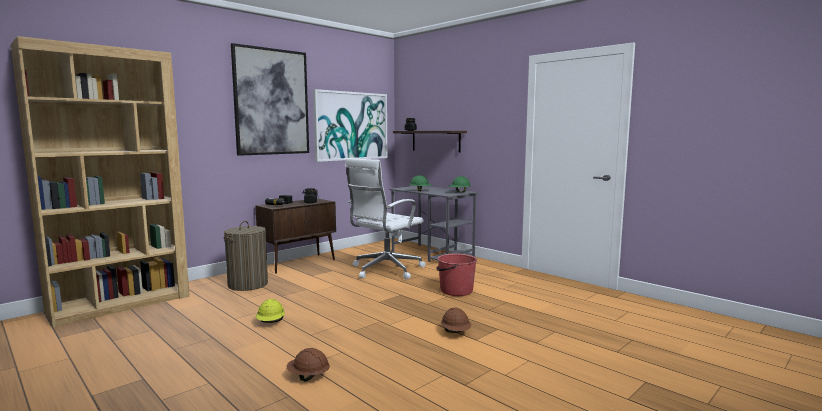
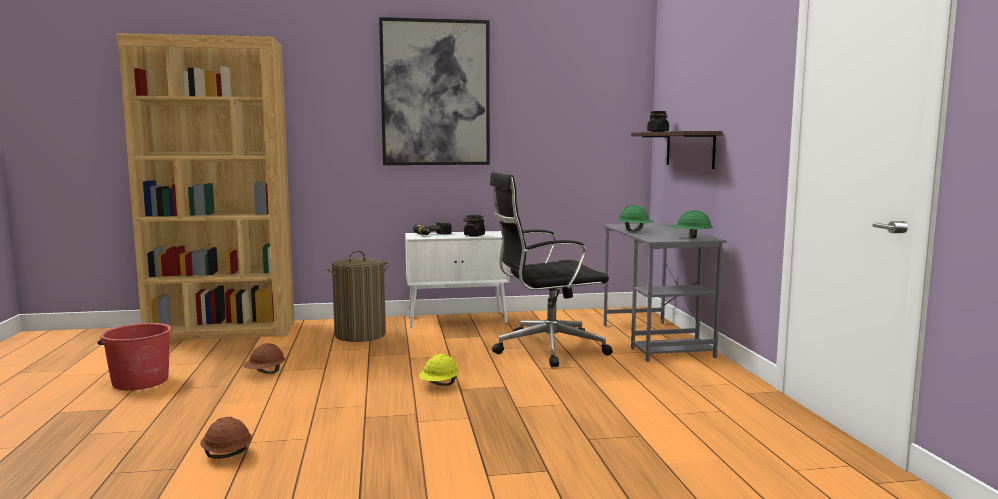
camera: 35 degrees right, 0 degrees up
brown cabinet [255,198,336,274] -> white cabinet [405,231,510,328]
yellow hard hat [256,299,285,323] -> yellow hard hat moved to [419,354,459,386]
picture [313,89,387,162] -> none
white office chair [345,158,426,279] -> black office chair [490,172,613,367]
red bucket [436,253,477,296] -> red bucket moved to [97,323,172,390]
brown hard hat [441,308,471,333] -> brown hard hat moved to [243,343,285,374]

